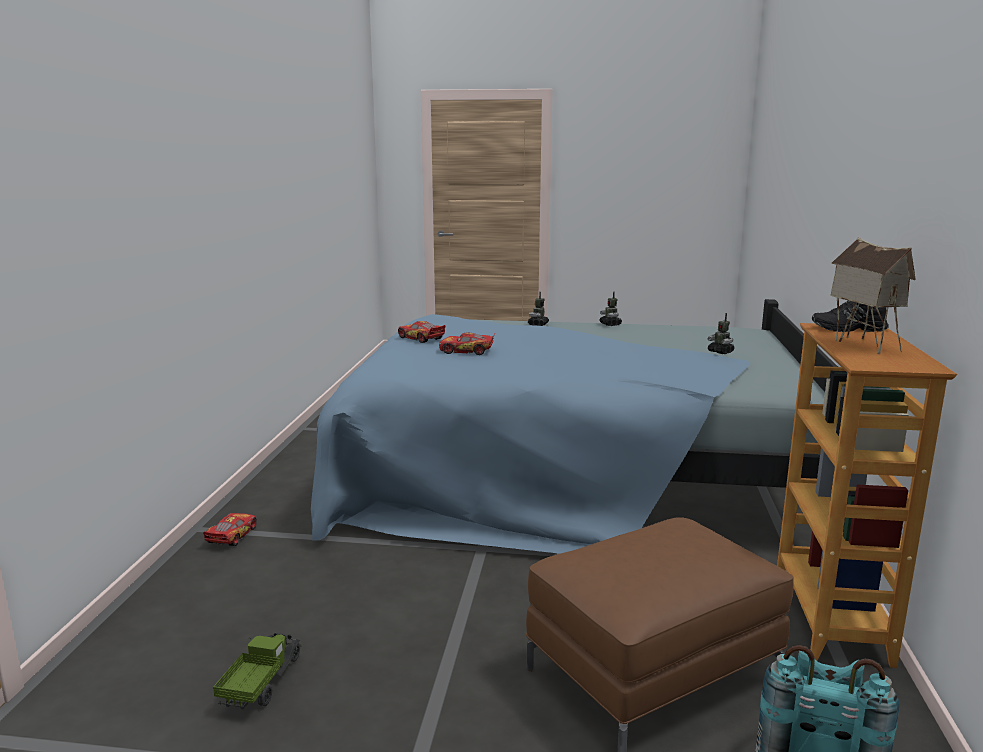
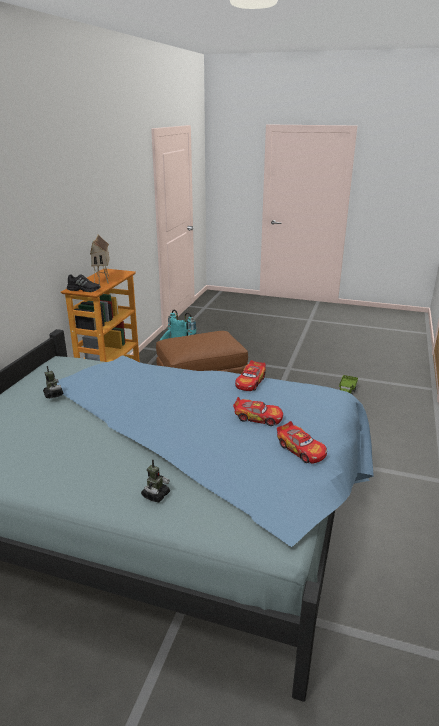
camera: 170 degrees left, 10 degrees up
toy car [203,513,257,546] -> toy car moved to [235,360,266,391]
toy robot [599,291,622,326] -> none

